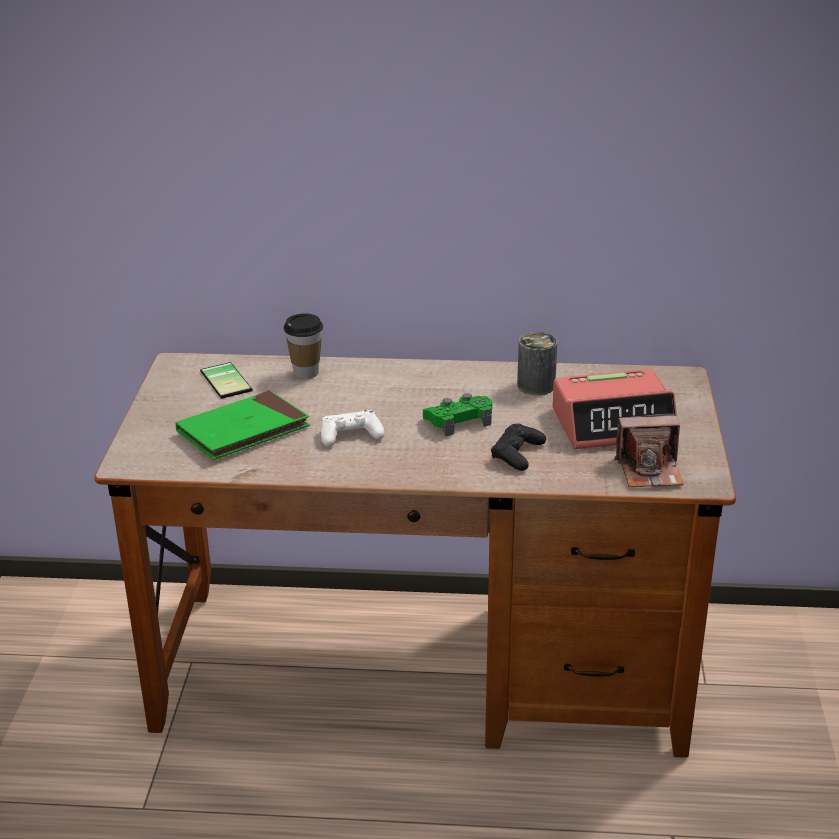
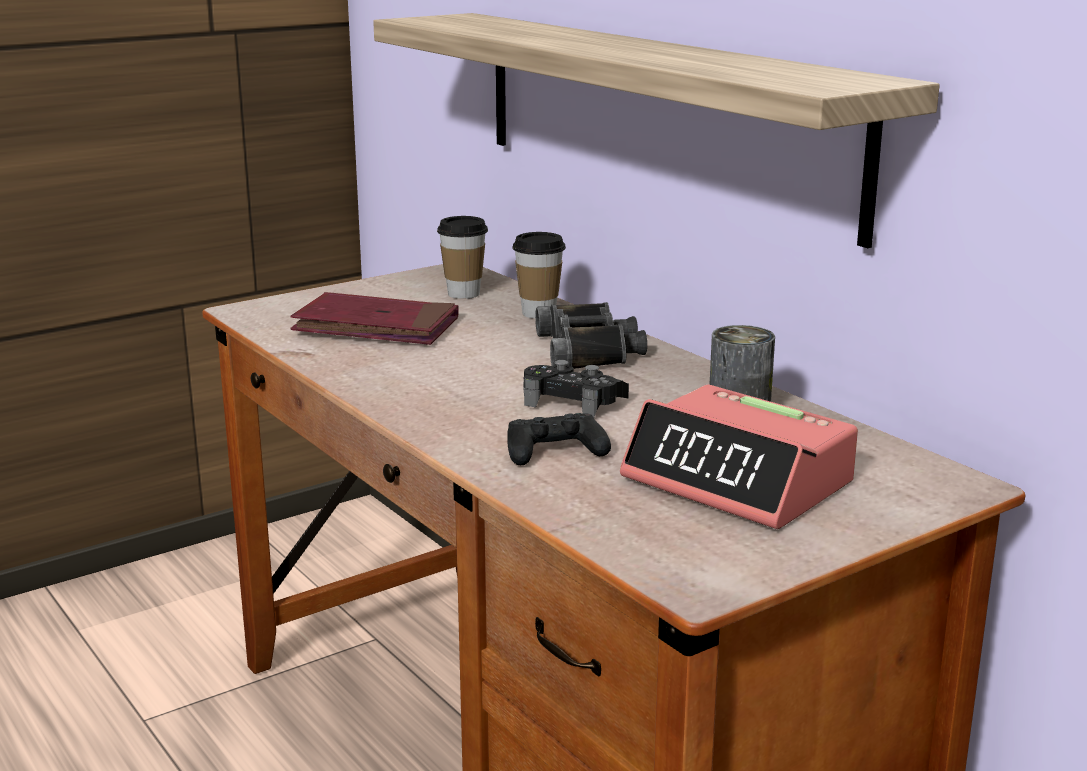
camera: 50 degrees right, 10 degrees down
green book [175,390,310,460] -> red book [291,292,458,345]
phone [200,362,253,399] -> cup [437,216,488,299]
white game controller [321,410,384,447] -> none
green game controller [423,393,492,436] -> black game controller [523,360,629,418]
camera [614,413,684,487] -> none
none -> shelf [373,13,940,248]
none -> black binoculars [535,302,647,369]

